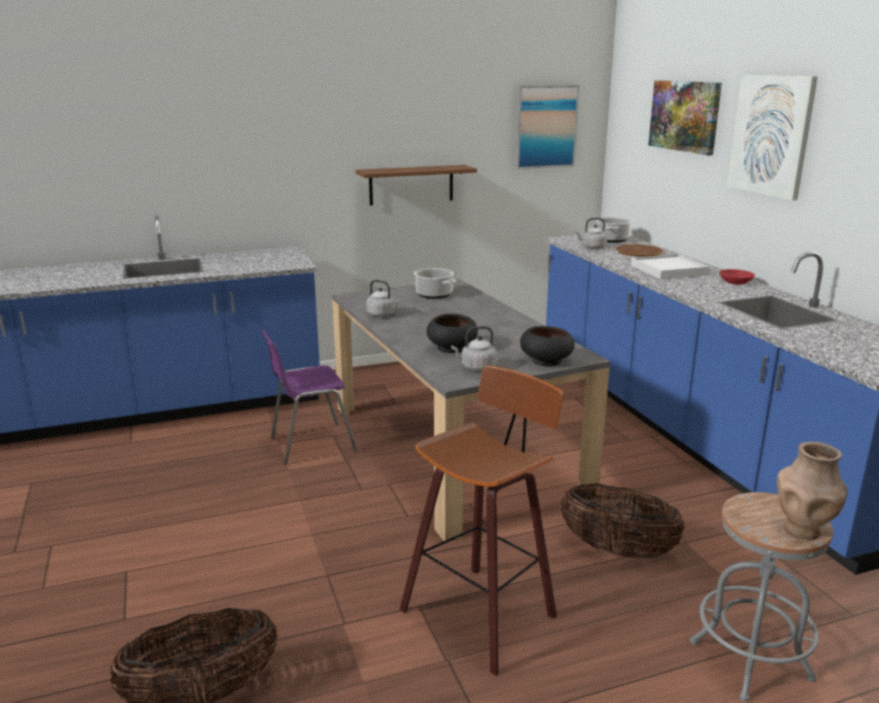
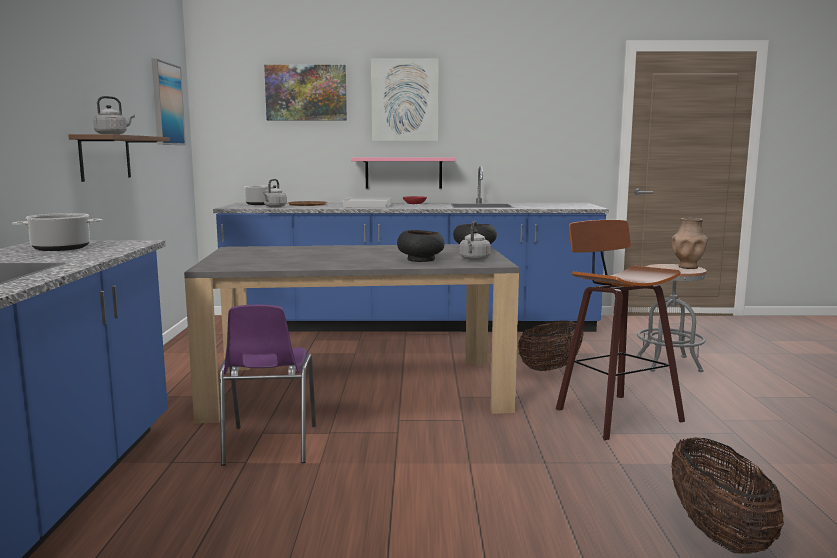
camera: 70 degrees left, 10 degrees down
grey kettle [366,280,400,317] -> grey kettle moved to [93,96,135,135]
cooking pot [414,268,456,299] -> cooking pot moved to [12,213,103,251]
none -> pink shelf [351,157,455,189]

